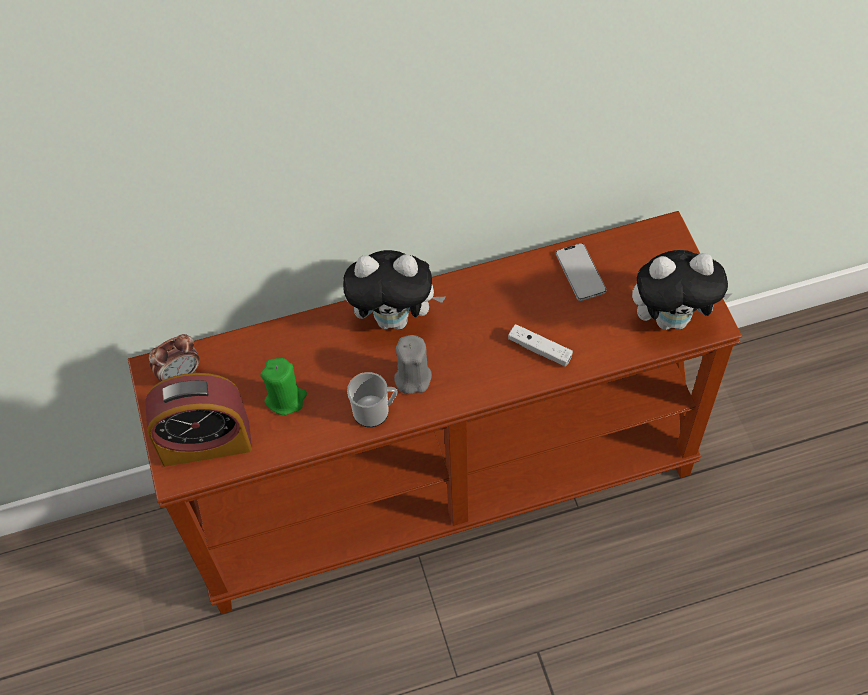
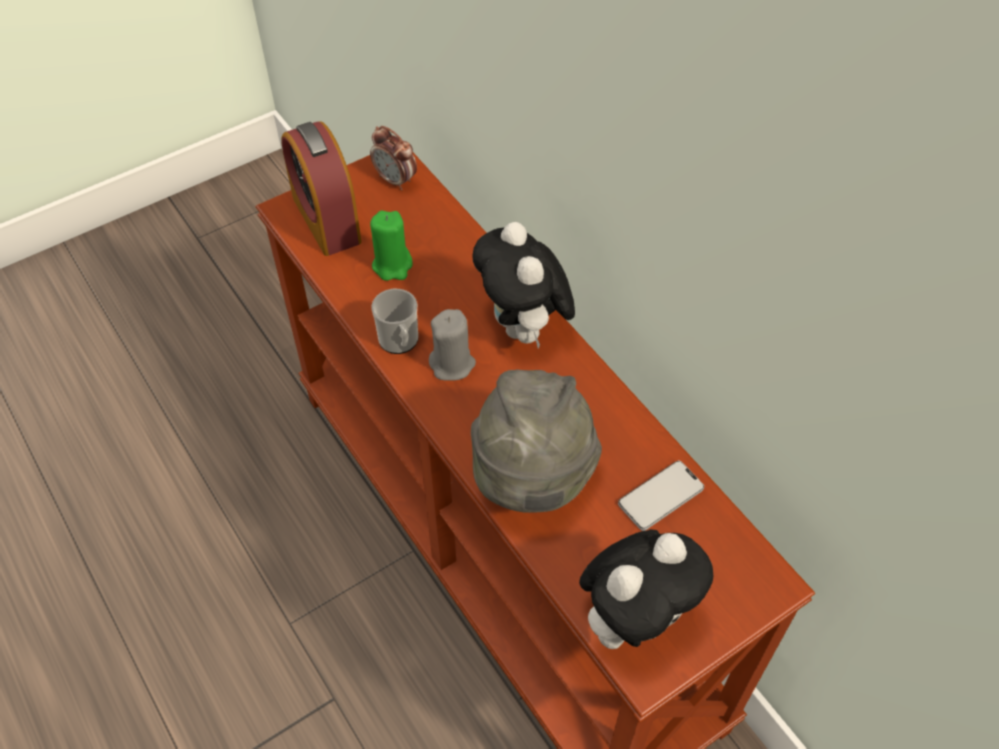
camera: 70 degrees right, 5 degrees down
white game controller [508,324,573,366] -> grey hat [471,370,602,513]
plush toy [632,250,732,330] -> plush toy turned 105 degrees counterclockwise [579,529,713,649]

